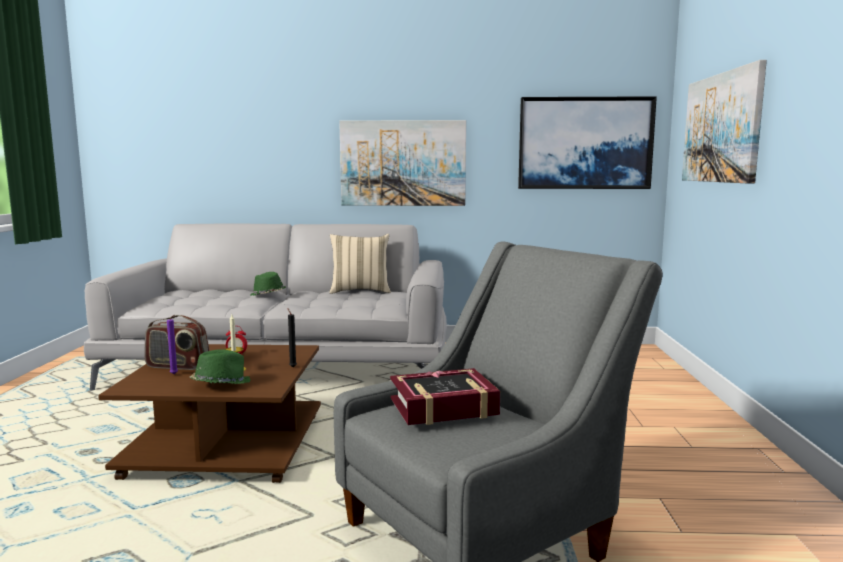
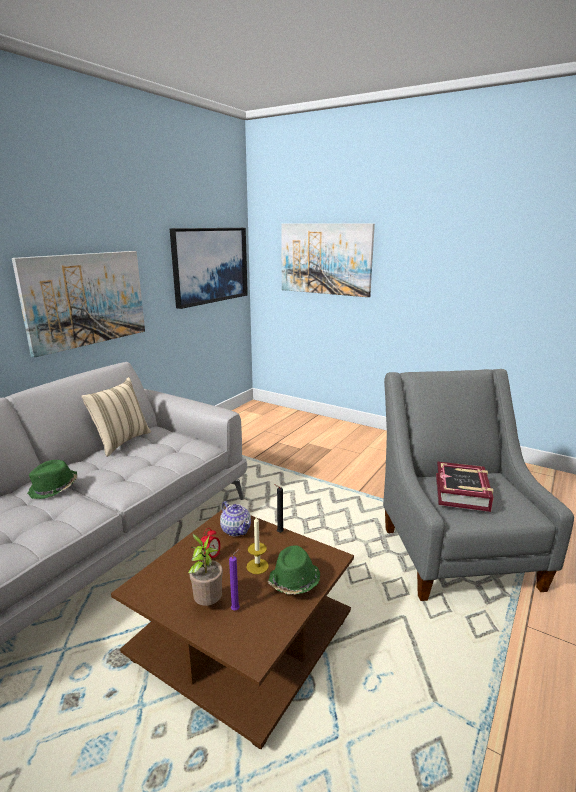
camera: 60 degrees left, 10 degrees up
radio [144,315,210,370] -> potted plant [188,534,223,606]
none -> teapot [220,501,251,536]

